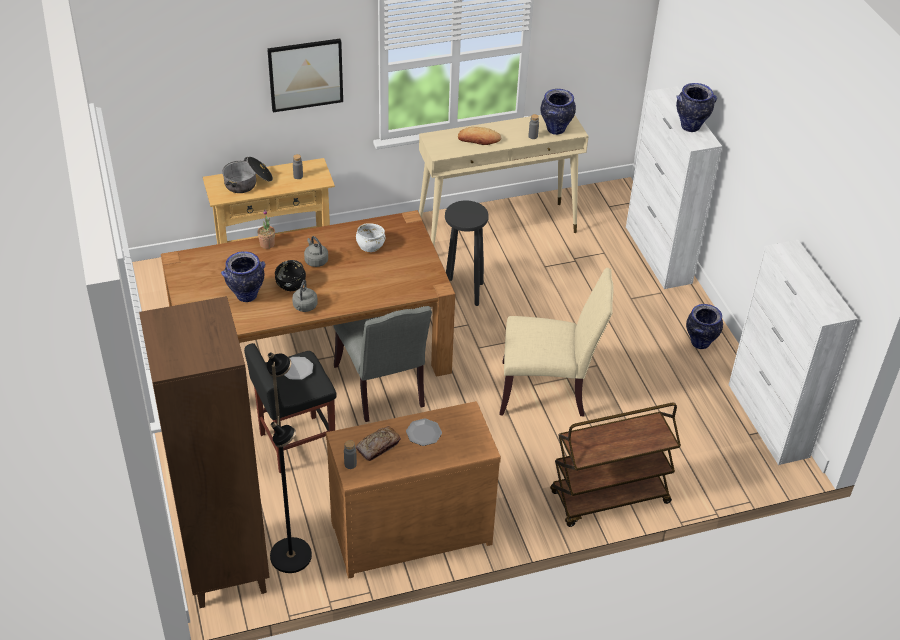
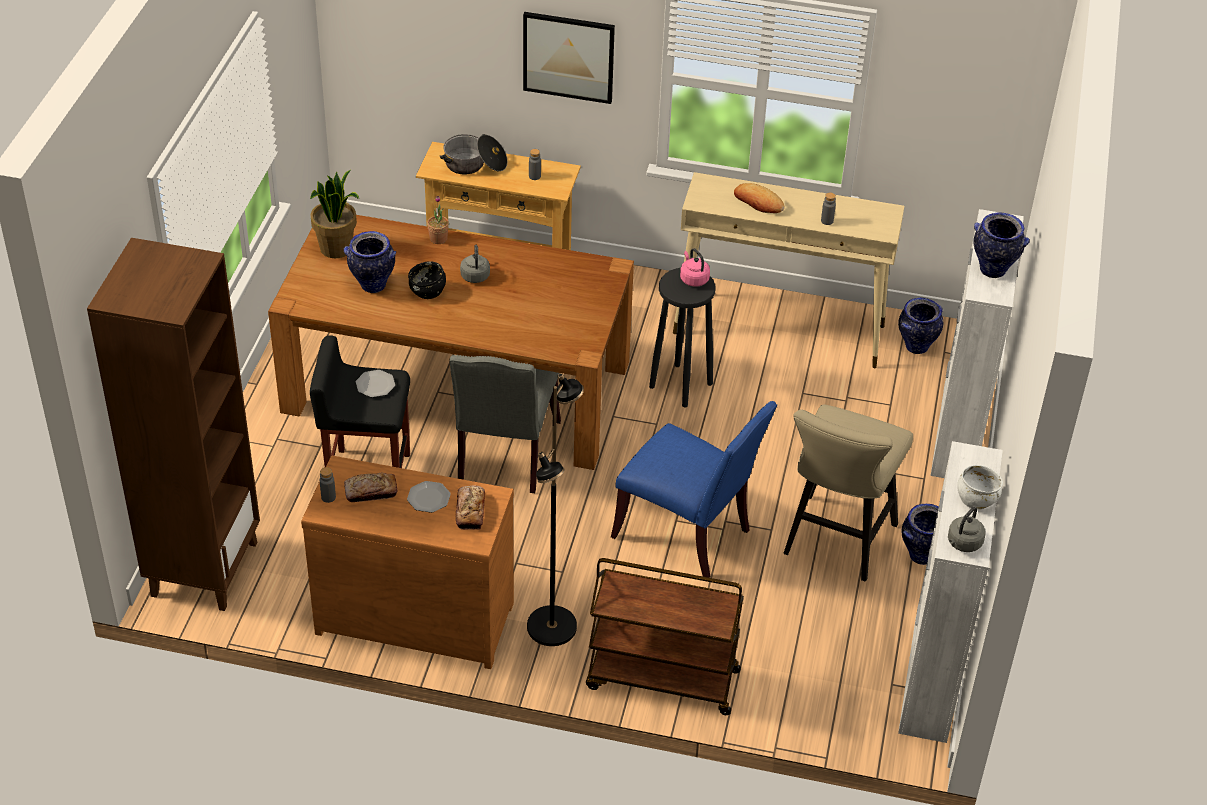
camera: 30 degrees right, 0 degrees up
black floor lamp [267,352,312,573] -> black floor lamp moved to [527,373,584,646]
grey kettle [292,280,318,312] -> grey kettle moved to [948,507,986,552]
white bowl [356,223,385,252] -> white bowl moved to [957,465,1003,509]
beige chair [499,268,614,416] -> blue chair [611,401,777,578]
vase [541,89,576,135] -> vase moved to [898,298,943,354]
none -> potted plant [310,170,359,258]
none -> bread [456,485,485,530]
none -> pink kettle [680,248,710,287]
none -> beige stool [784,404,913,581]

